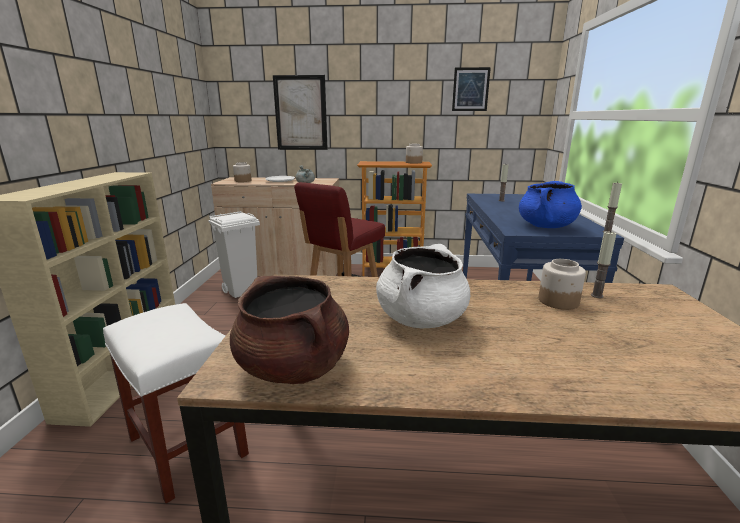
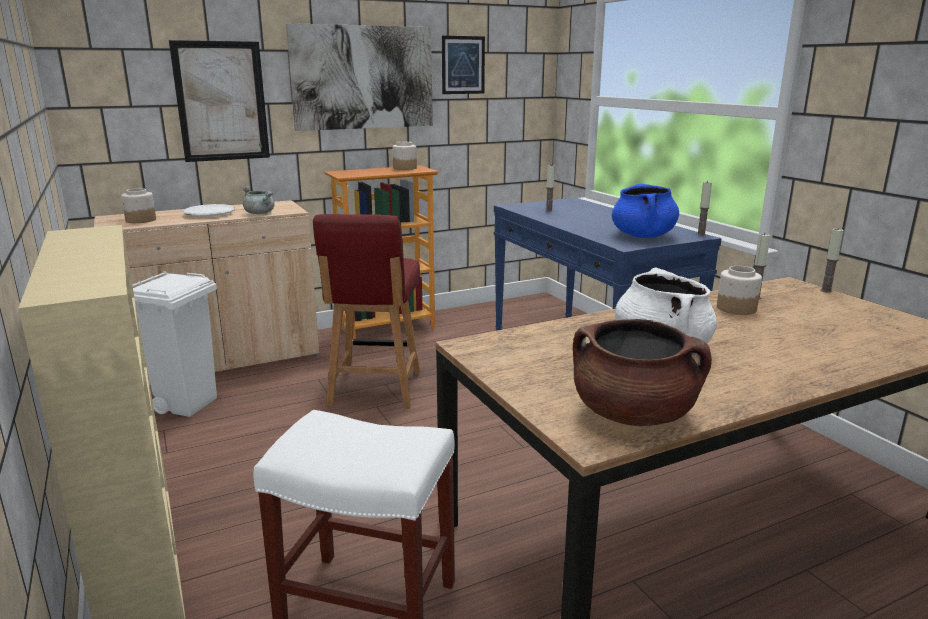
camera: 30 degrees left, 0 degrees up
none -> picture [286,23,433,131]
none -> candle [820,229,844,293]

